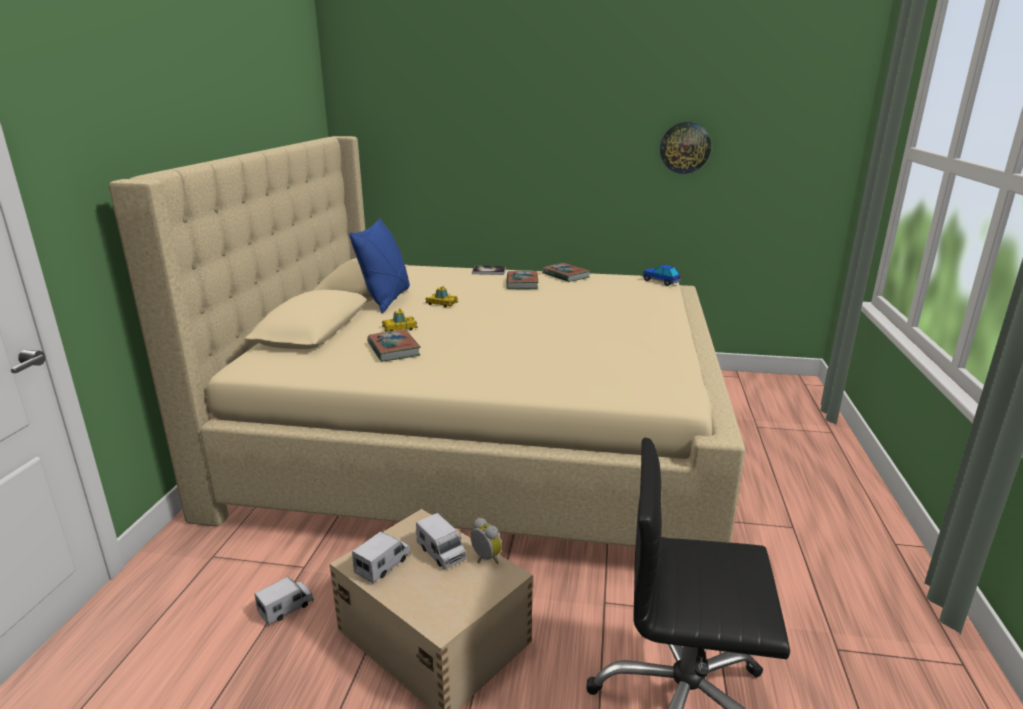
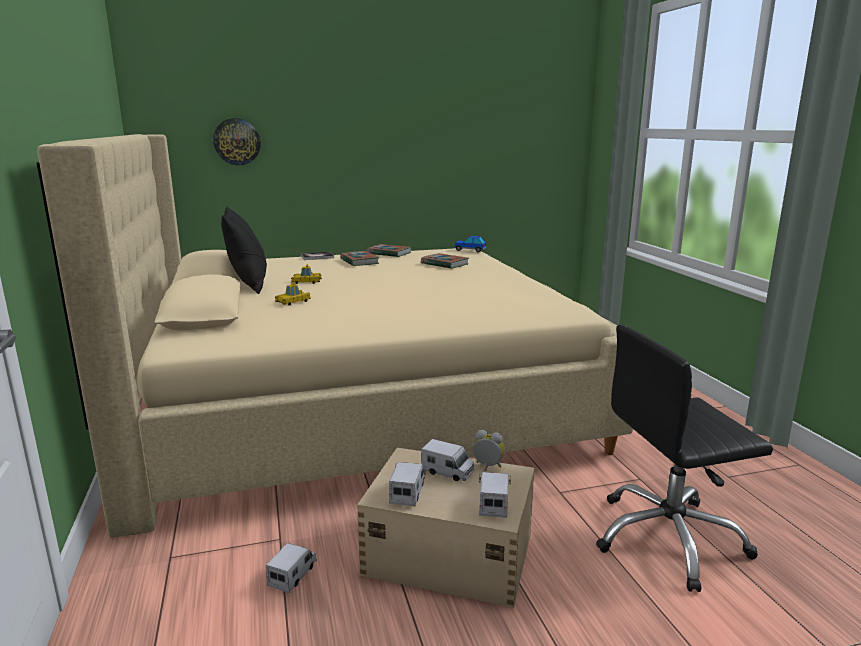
camera: 25 degrees left, 5 degrees down
blue pillow [349,218,410,313] -> black pillow [221,207,267,294]
book [367,330,421,362] -> book moved to [421,253,469,269]
wall clock [660,122,711,174] -> wall clock moved to [213,118,261,165]
none -> toy truck [479,472,511,518]

